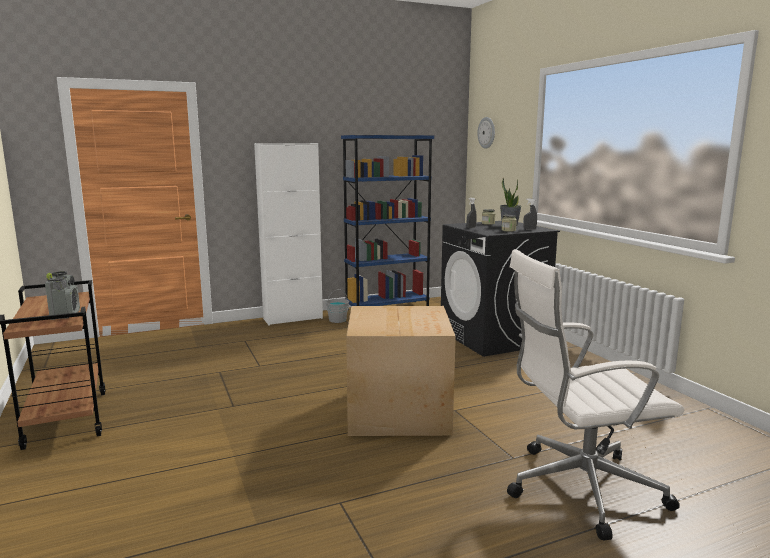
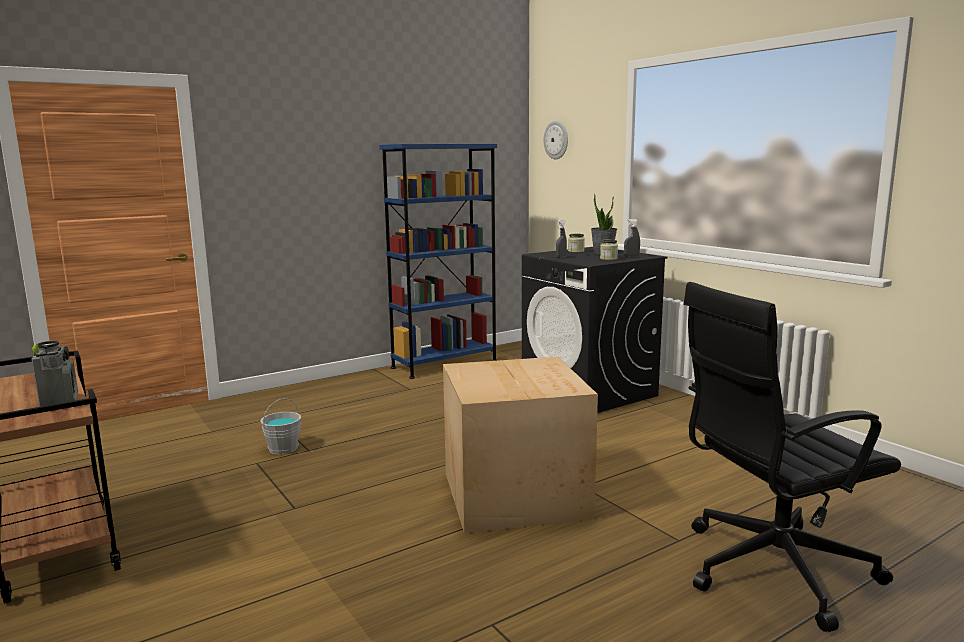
camera: 10 degrees left, 0 degrees up
white cabinet [254,143,323,325] -> none
grey bucket [325,290,349,323] -> grey bucket moved to [260,398,301,455]
white office chair [507,249,684,541] -> black office chair [683,282,901,632]

